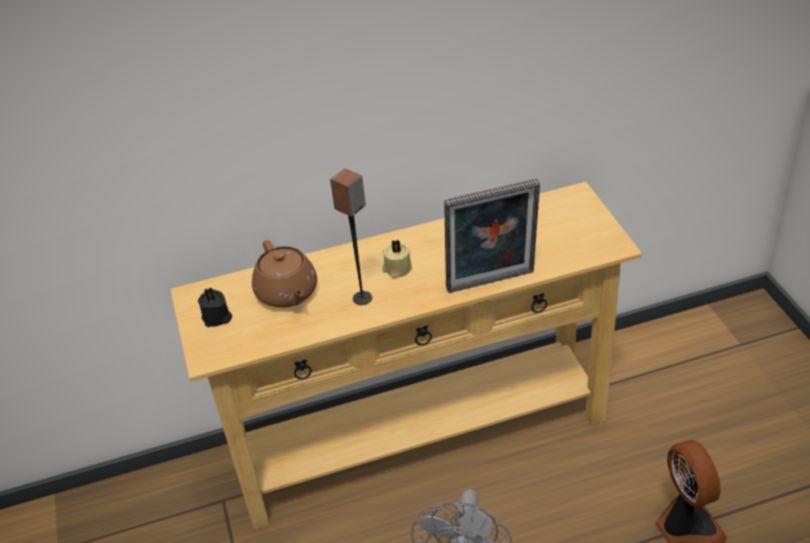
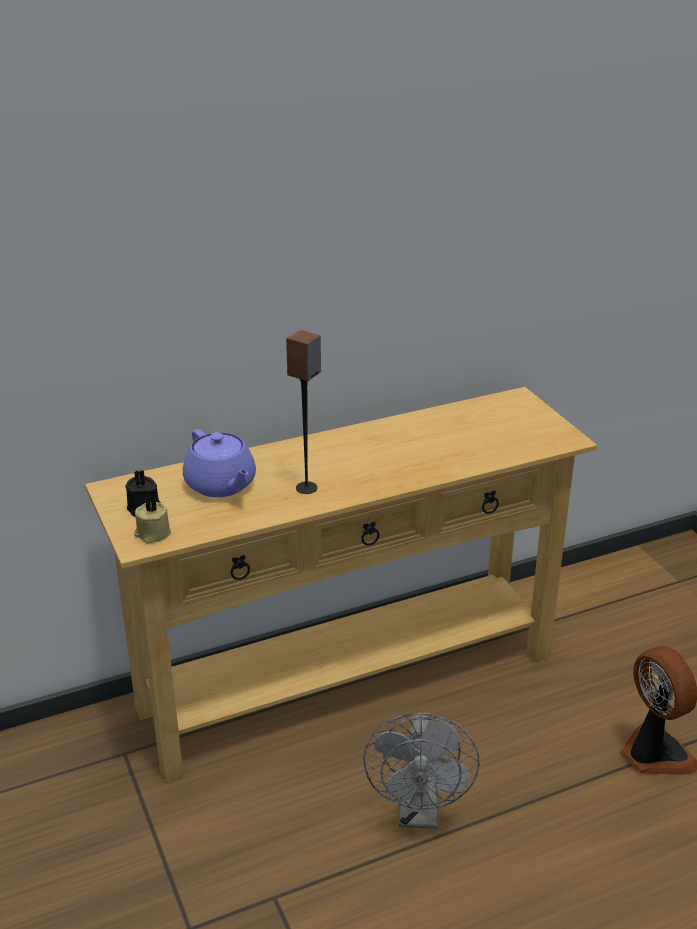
camera: 10 degrees left, 10 degrees down
brown teapot [252,240,317,308] -> purple teapot [183,429,256,497]
beige candle [382,240,412,278] -> beige candle moved to [134,495,171,543]
picture frame [444,179,540,293] -> none

